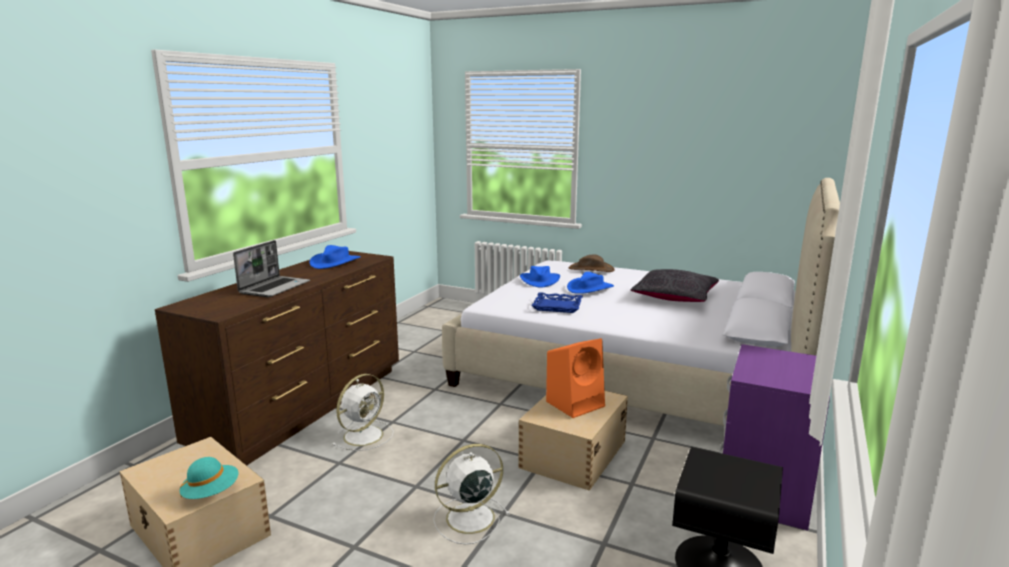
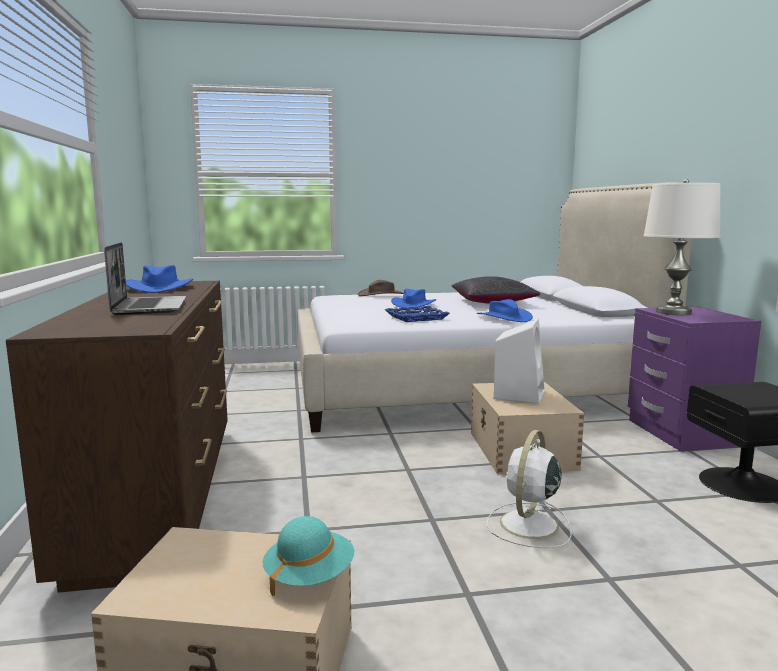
camera: 35 degrees left, 5 degrees down
white fan [332,374,394,451] -> none
blue hat [520,266,560,287] -> blue hat moved to [476,299,533,322]
orange speaker [546,338,605,418] -> white speaker [494,319,545,404]
none -> white table lamp [644,179,721,315]

